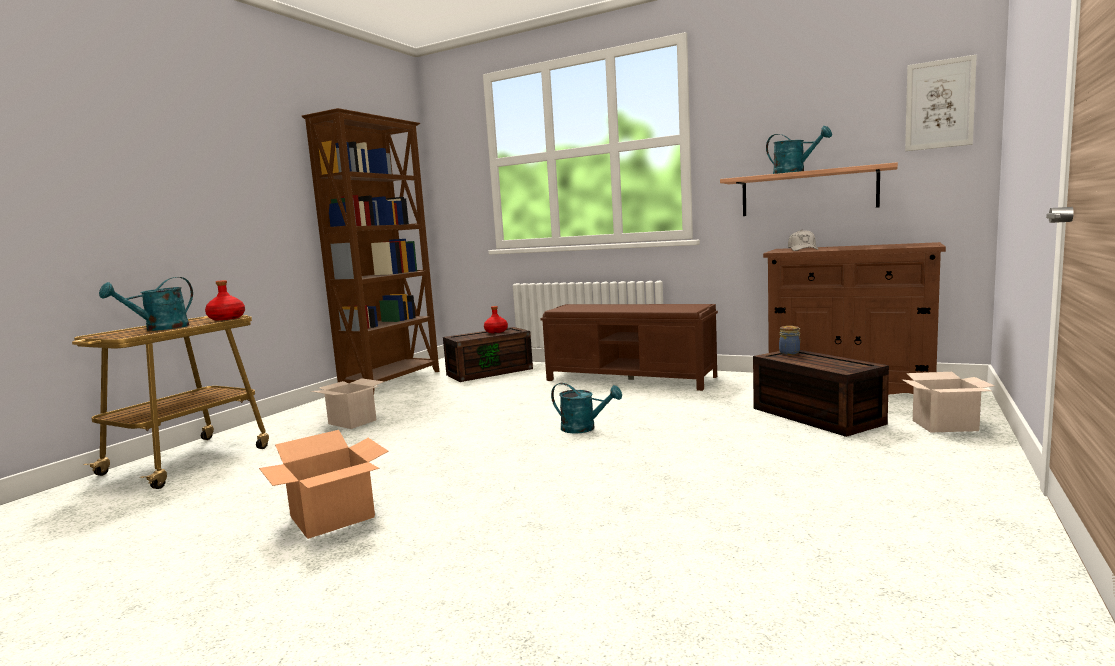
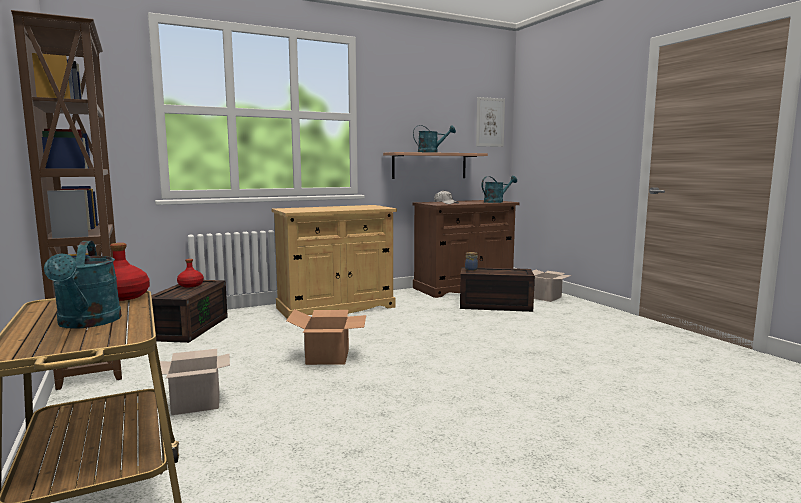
camera: 55 degrees left, 0 degrees up
cardboard box [259,430,389,539] -> cardboard box moved to [286,309,366,365]
brown bench [540,304,718,391] -> beige cabinet [272,205,397,319]
turquoise watering can [551,383,622,434] -> turquoise watering can moved to [482,176,517,203]

